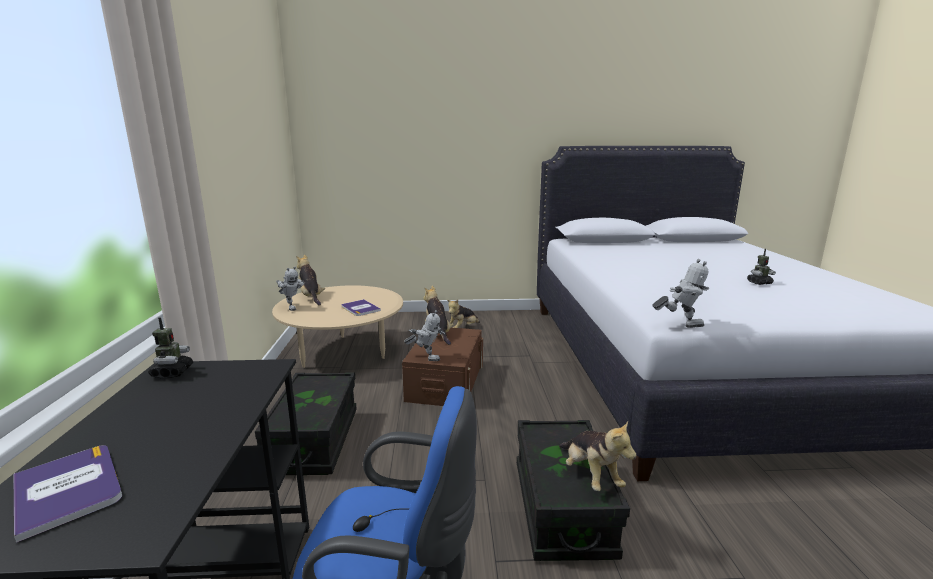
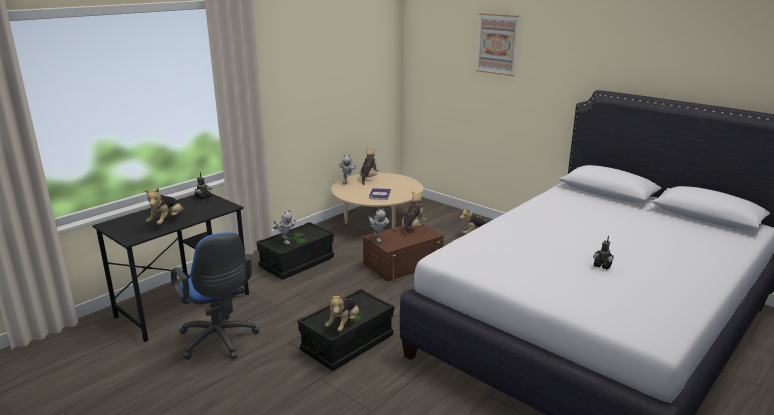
camera: 45 degrees right, 5 degrees up
book [13,445,122,543] -> none
toy robot [652,259,709,328] -> toy robot moved to [273,210,296,245]
none -> plush toy [144,188,184,225]
none -> picture [476,13,519,76]

